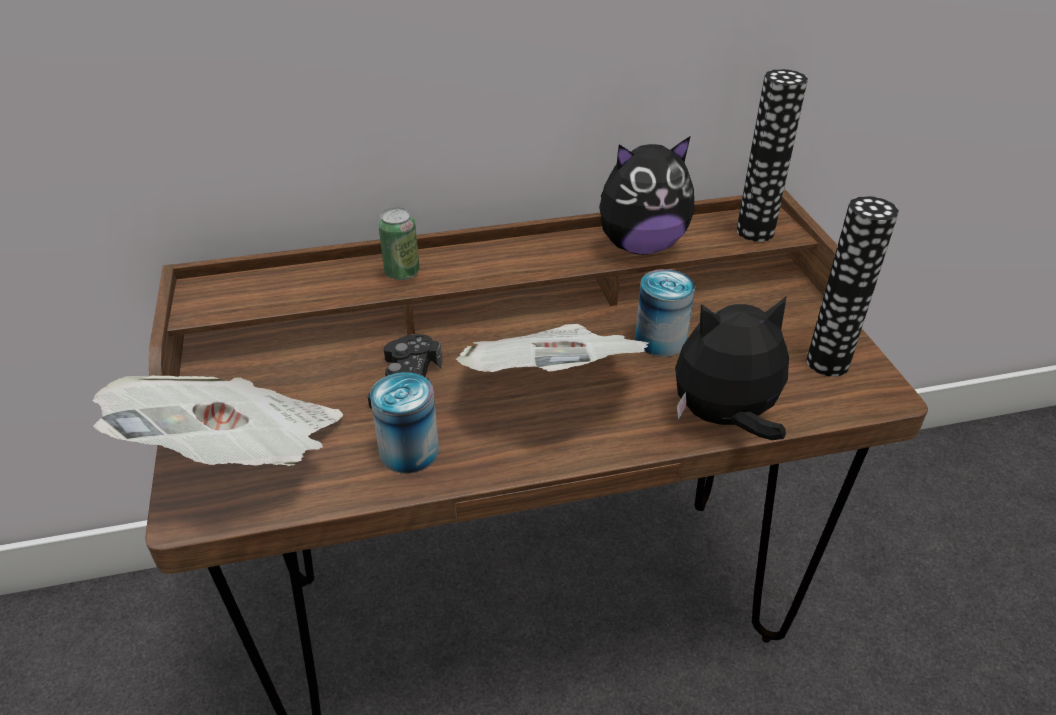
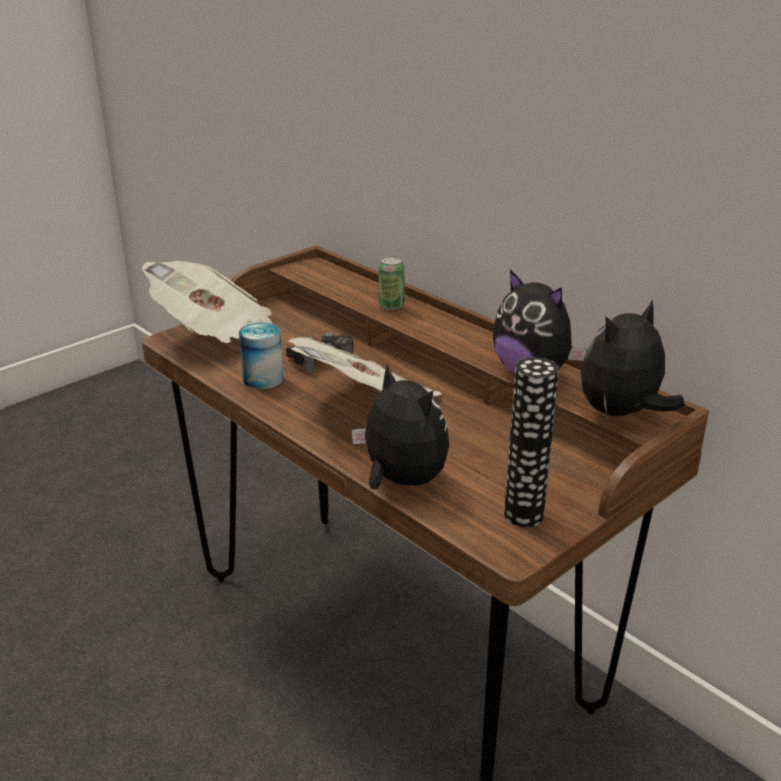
camera: 60 degrees right, 10 degrees down
can [635,269,695,357] -> none
vase [737,69,808,242] -> plush toy [581,299,685,416]

